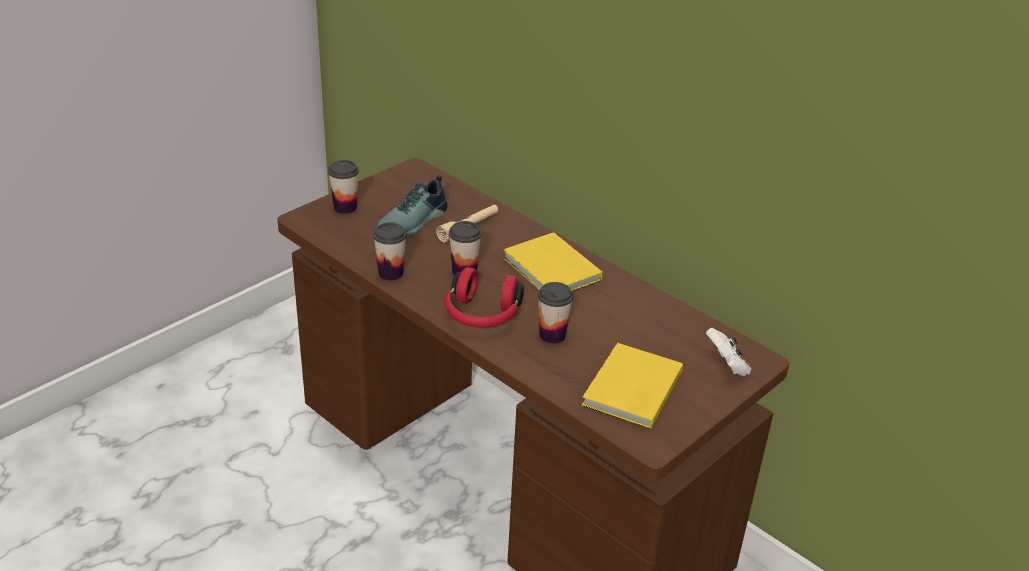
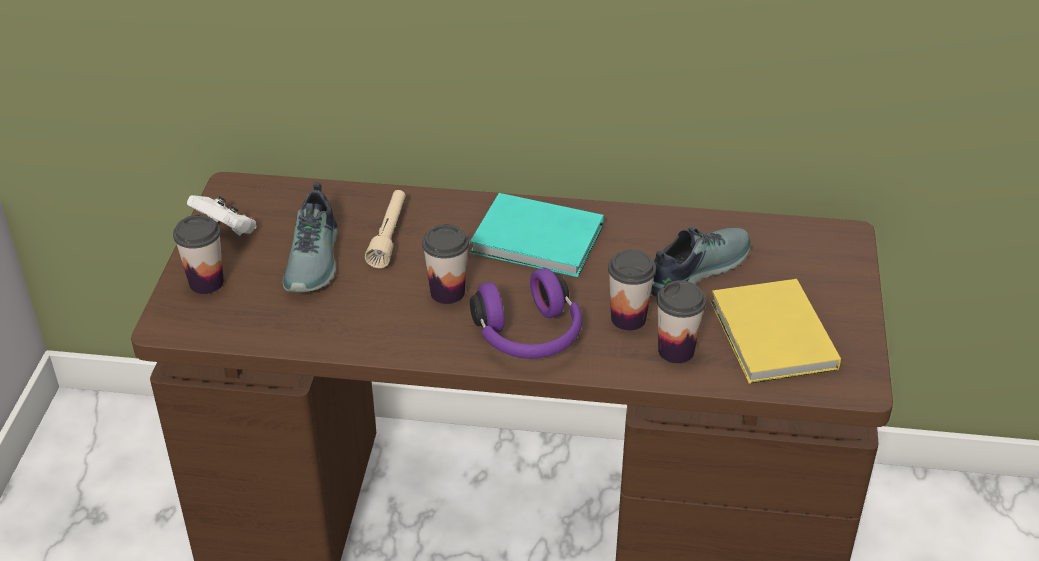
camera: 35 degrees left, 5 degrees up
cup [373,222,407,281] -> cup moved to [656,280,706,364]
red headphones [444,267,524,328] -> purple headphones [470,268,582,359]
yellow book [503,232,602,291] -> turquoise book [470,193,604,277]
white game controller [706,328,751,376] -> white game controller moved to [187,195,256,236]
none -> shoe [651,226,751,297]

